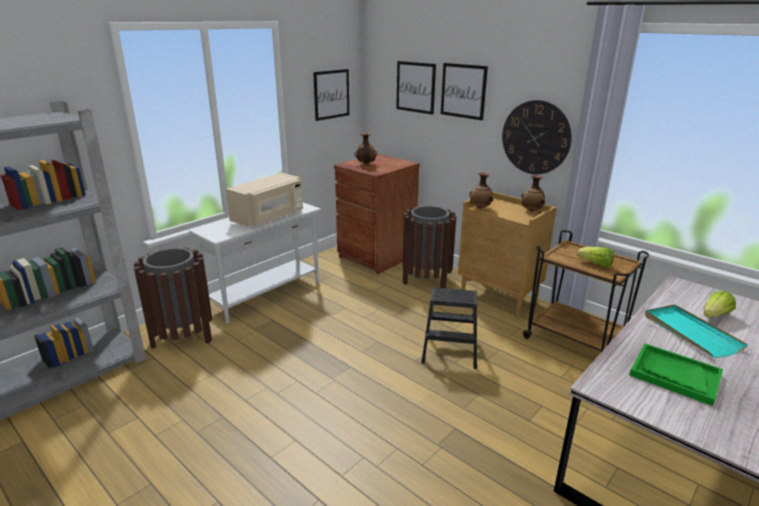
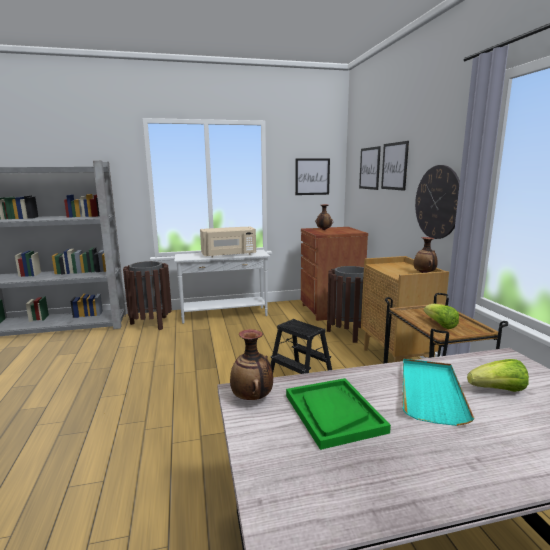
camera: 35 degrees right, 10 degrees down
vase [469,172,493,209] -> vase moved to [230,329,273,400]

